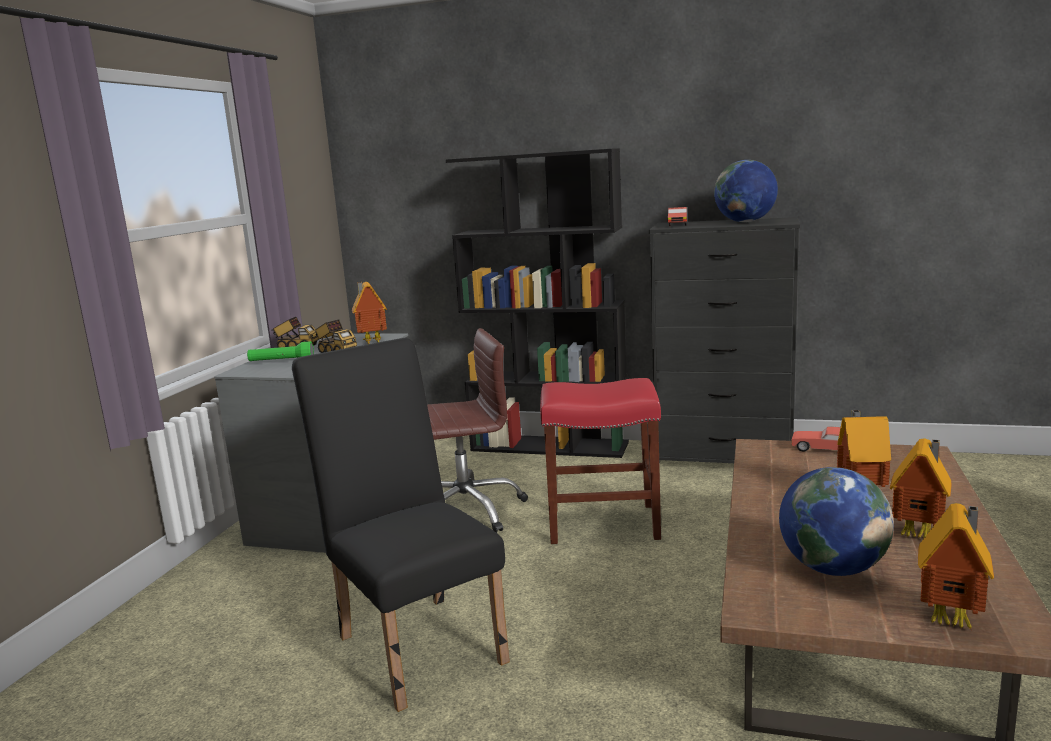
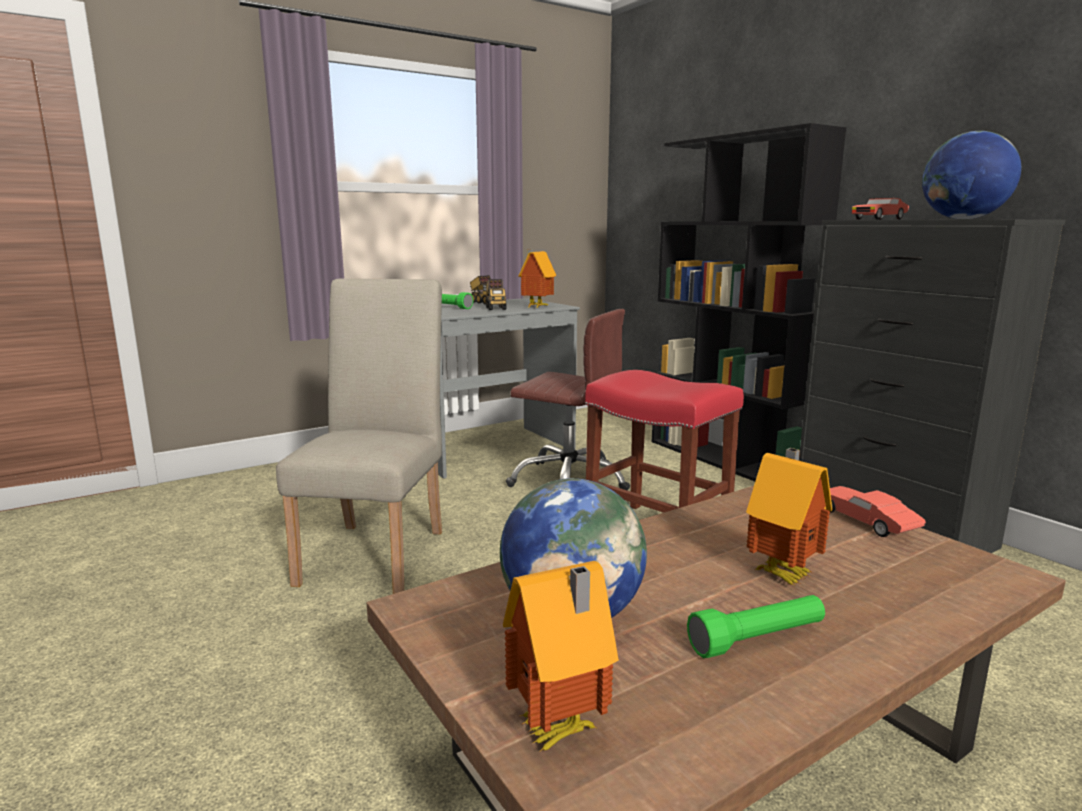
camera: 40 degrees right, 0 degrees up
black chair [292,337,510,712] -> beige chair [276,278,442,594]
toy house [890,438,952,538] -> green flashlight [687,595,825,658]

